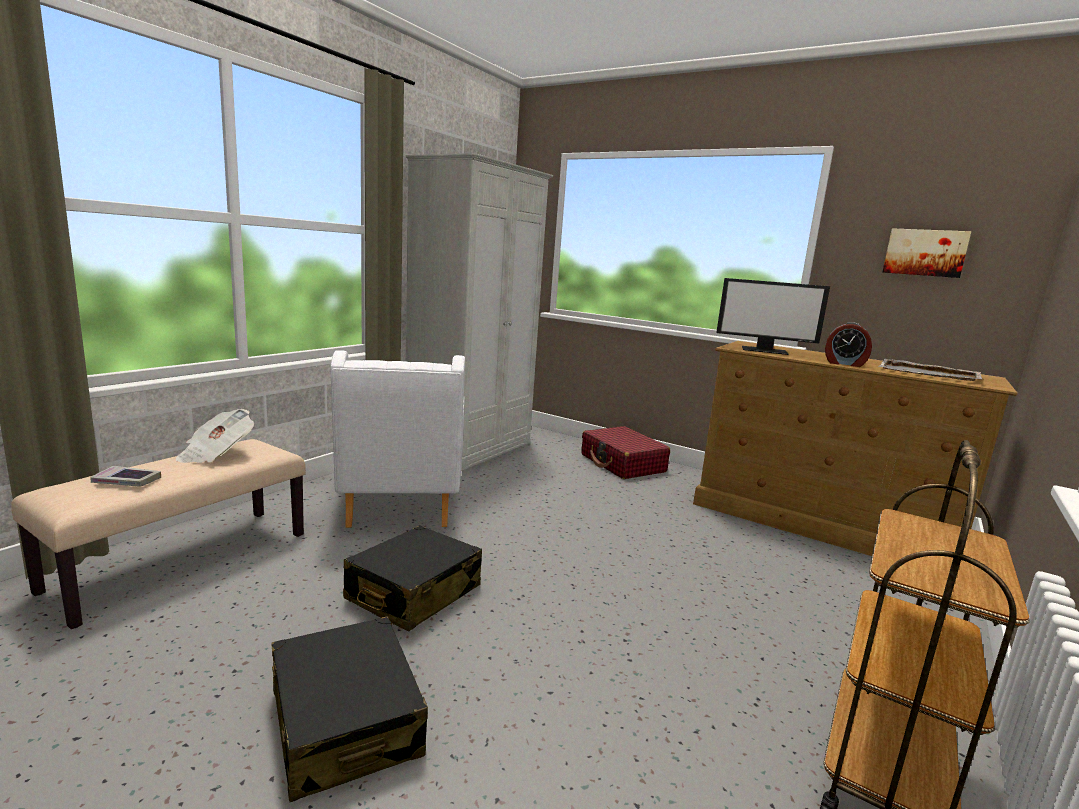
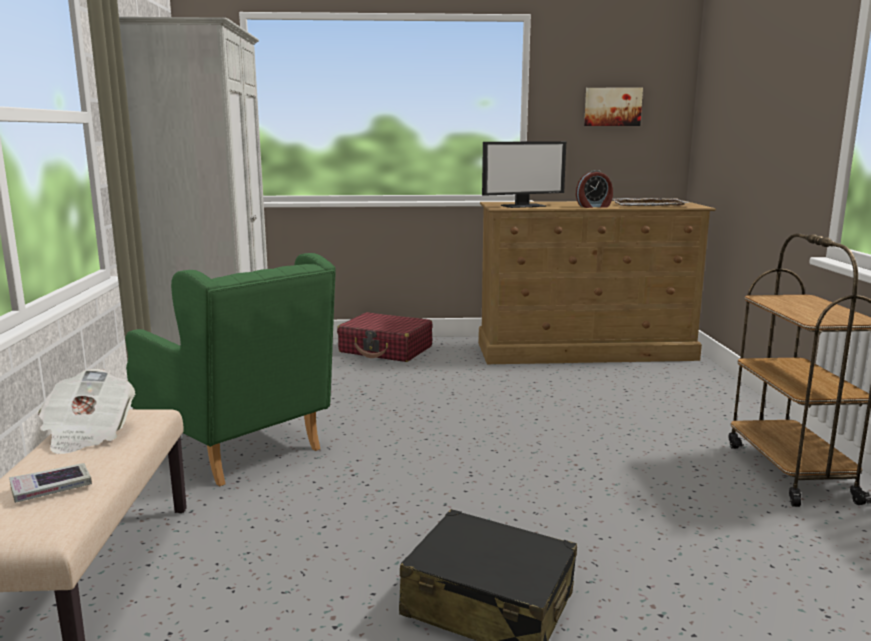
camera: 35 degrees left, 0 degrees up
white armchair [331,350,465,528] -> green armchair [126,253,336,486]
black suitcase [343,526,482,631] -> none

